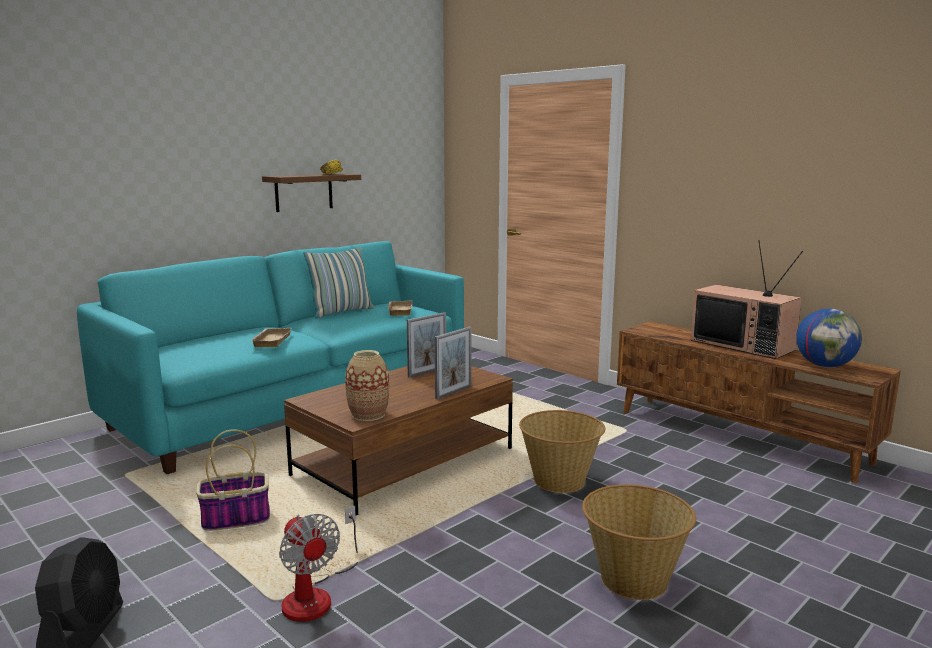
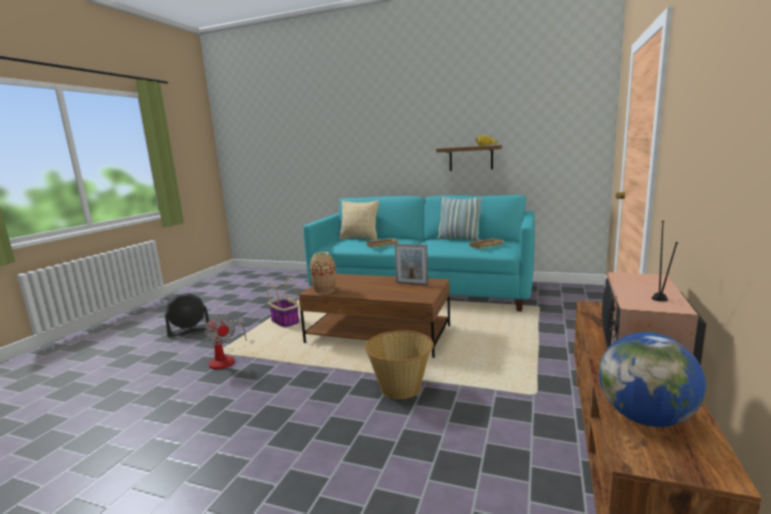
camera: 65 degrees right, 0 degrees up
fan [279,506,358,622] -> fan turned 75 degrees counterclockwise [205,314,247,369]
picture frame [435,327,472,400] -> none
basket [582,484,696,600] -> none
none -> beige pillow [339,201,379,240]

